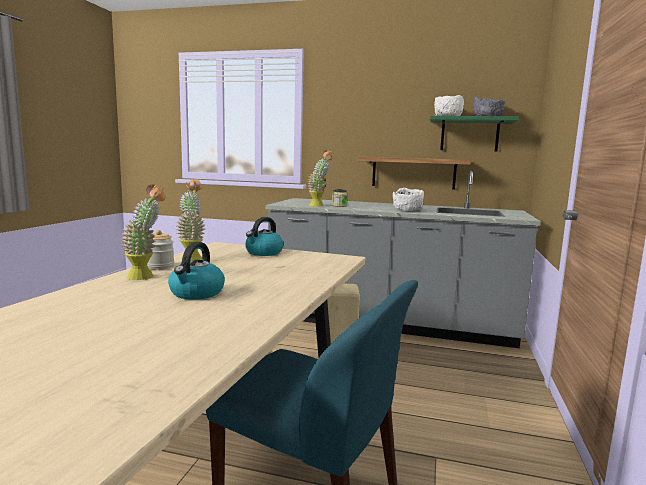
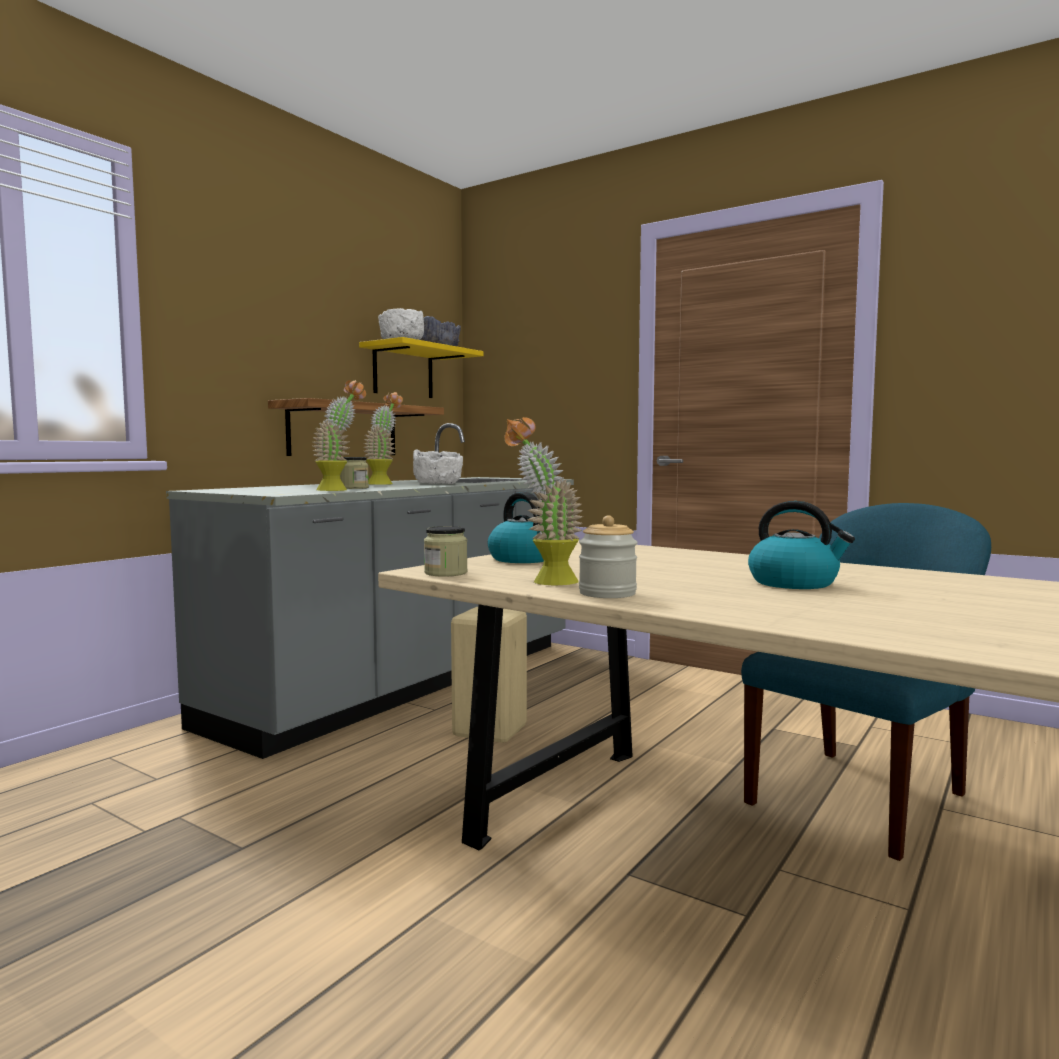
camera: 70 degrees left, 5 degrees down
potted plant [121,184,166,280] -> potted plant moved to [363,392,403,485]
green shelf [430,116,519,151] -> yellow shelf [359,337,484,398]
none -> jar [424,526,468,577]

